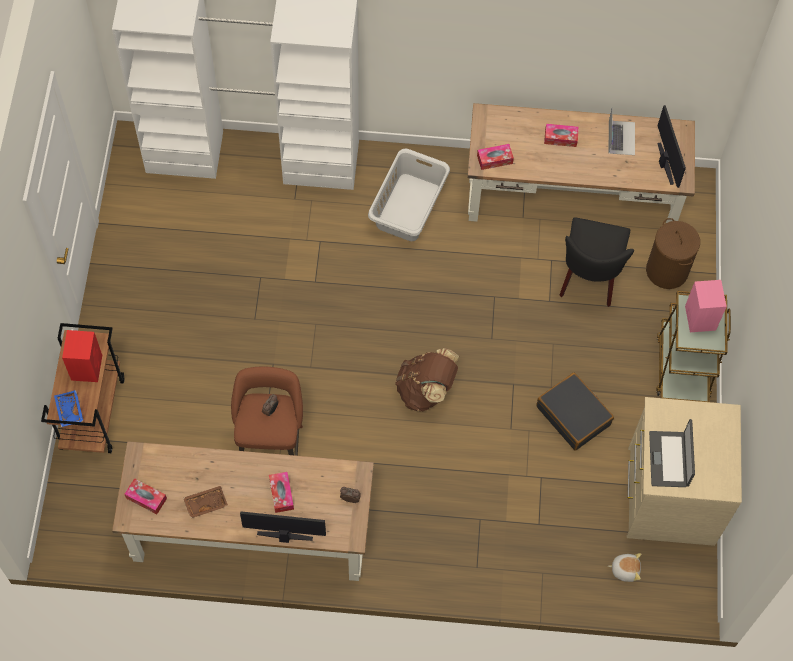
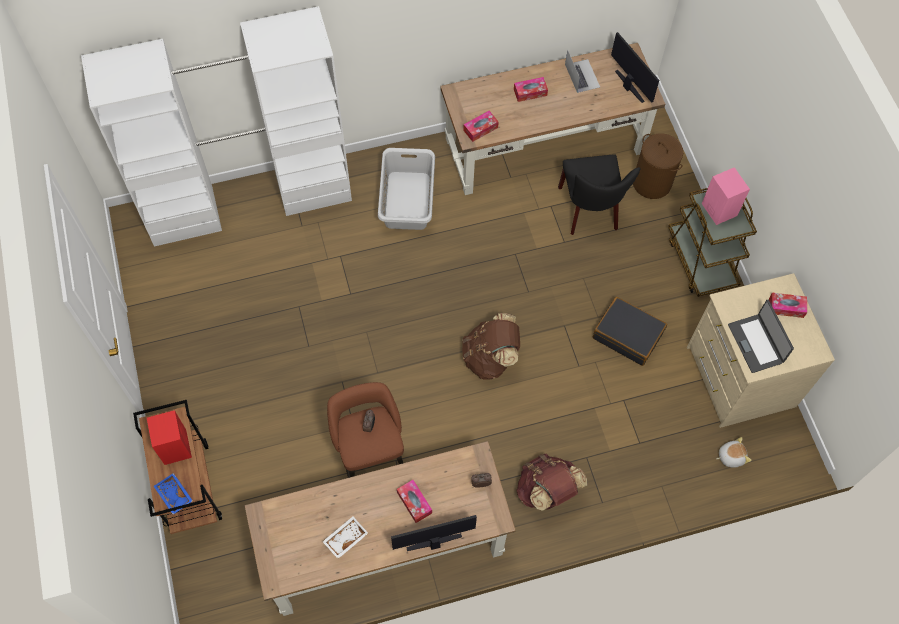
camera: 20 degrees left, 0 degrees up
tissue box [124,478,167,514] -> tissue box moved to [769,293,807,318]
brown tray [183,486,228,518] -> white tray [322,516,368,559]
none -> brown backpack [516,453,587,511]

